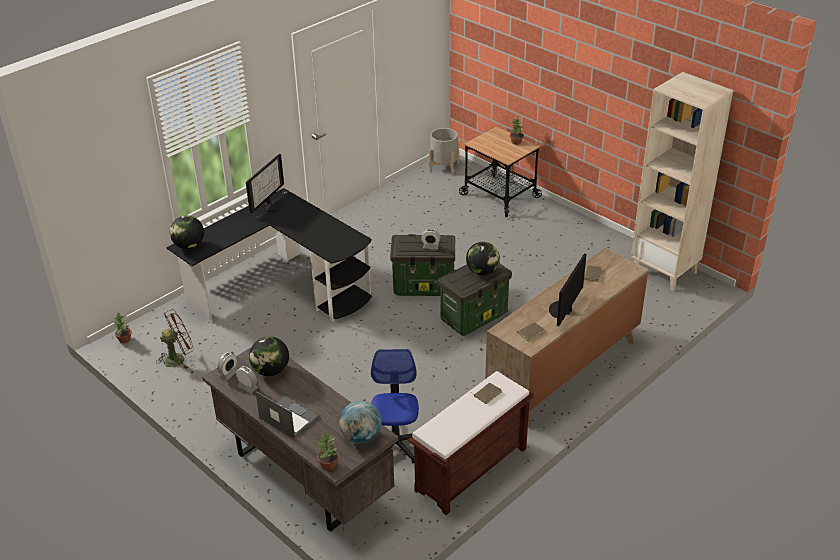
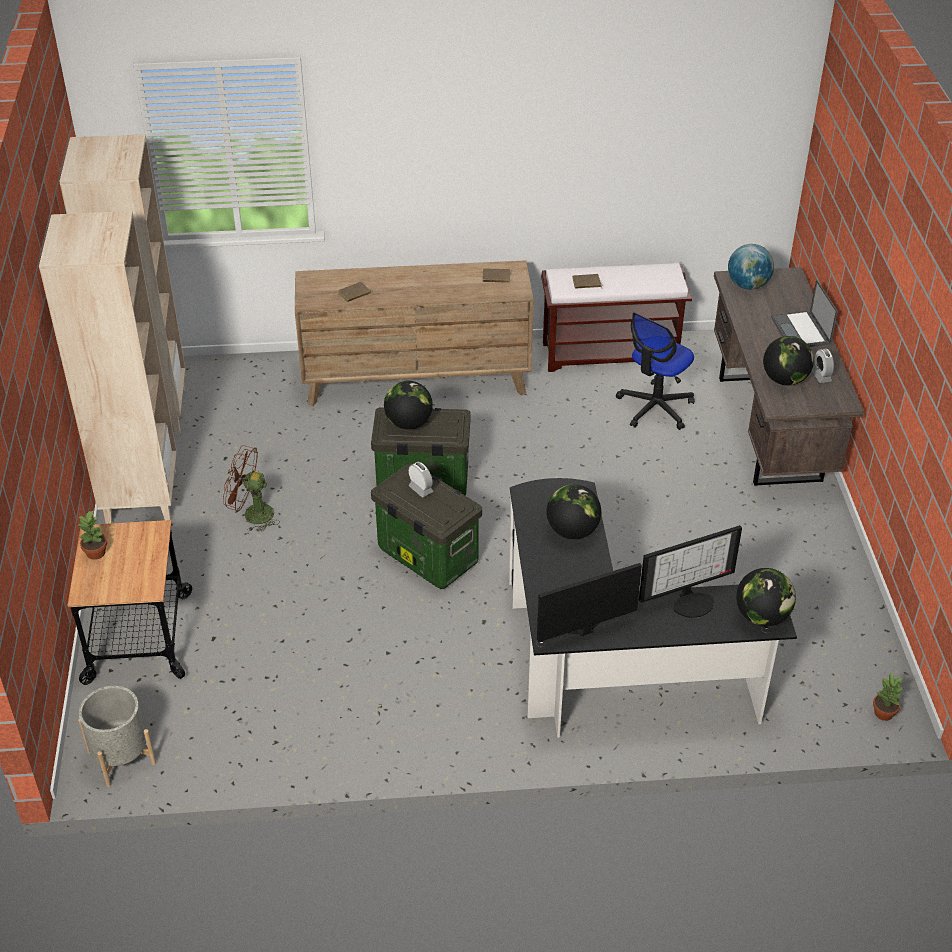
camera: 140 degrees left, 5 degrees up
brown fan [157,309,193,369] -> brown fan moved to [223,445,280,531]
alarm clock [217,352,238,381] -> none
potted plant [317,432,338,470] -> none
monitor [549,253,587,326] -> monitor moved to [639,525,742,618]
none -> beige bookcase [39,211,177,524]
none -> globe [546,484,601,539]

